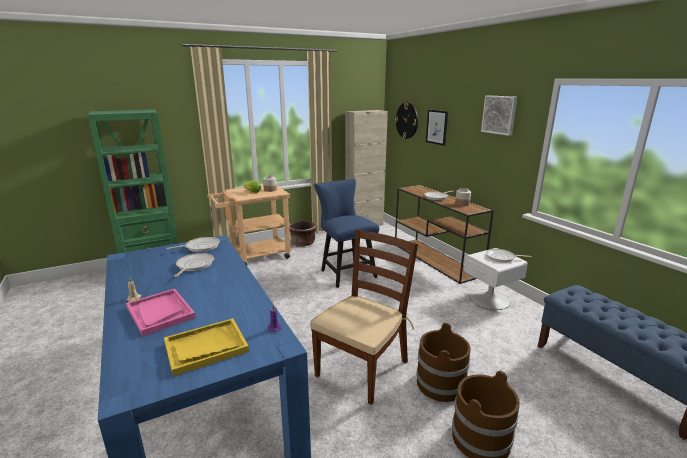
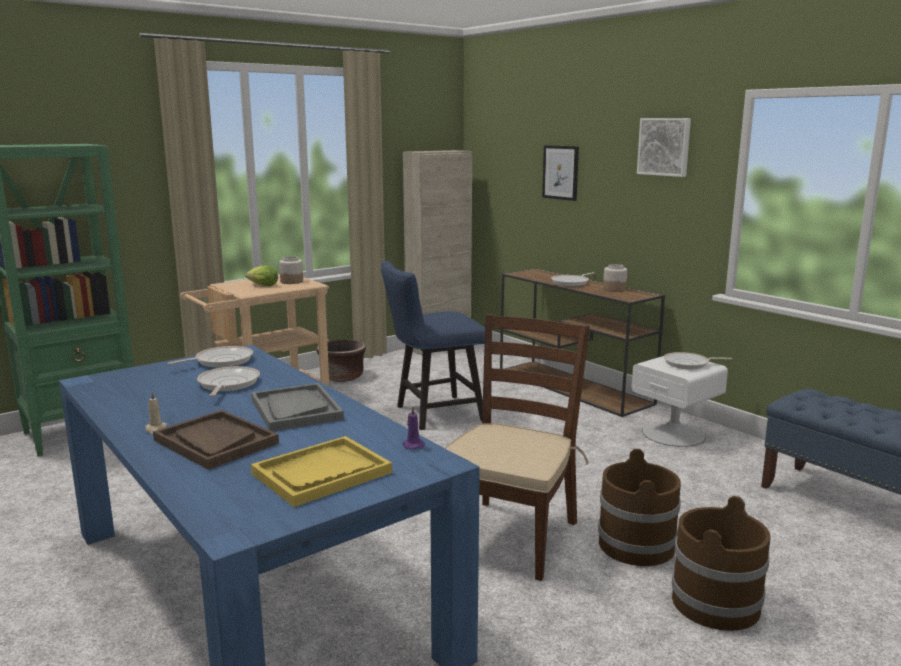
camera: 10 degrees left, 5 degrees down
pink tray [126,289,196,336] -> brown tray [153,410,279,470]
blue chair [314,179,379,288] -> blue chair turned 75 degrees counterclockwise [381,261,485,430]
wall clock [395,103,418,139] -> none
none -> grey tray [251,383,344,431]

